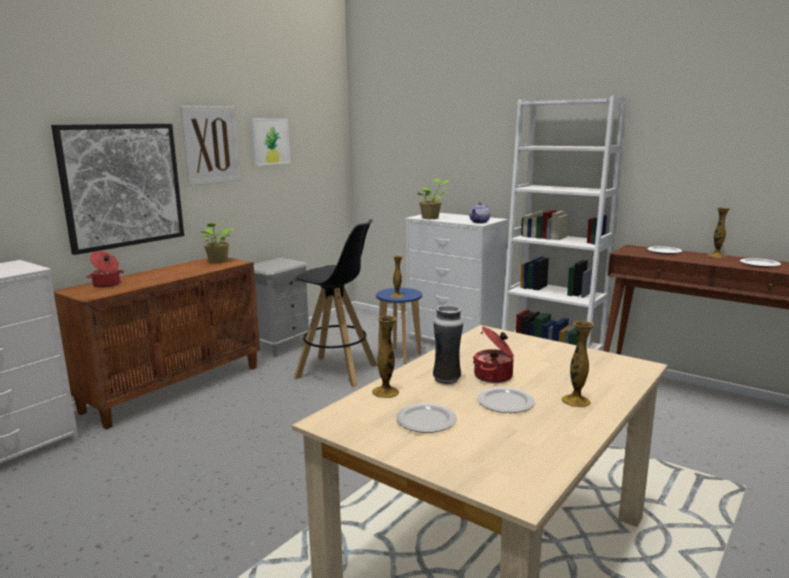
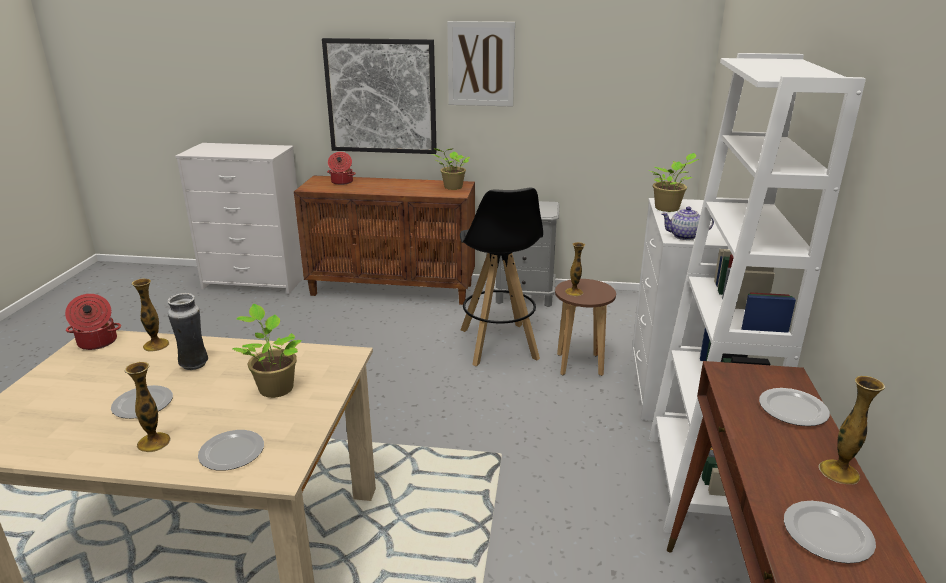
camera: 60 degrees right, 10 degrees up
picture [252,119,290,166] -> none
blue stool [376,288,422,364] -> brown stool [555,279,616,376]
plate [396,403,457,433] -> plate moved to [198,430,264,470]
cooking pot [473,326,514,383] -> cooking pot moved to [65,294,121,350]
none -> potted plant [232,304,302,398]

